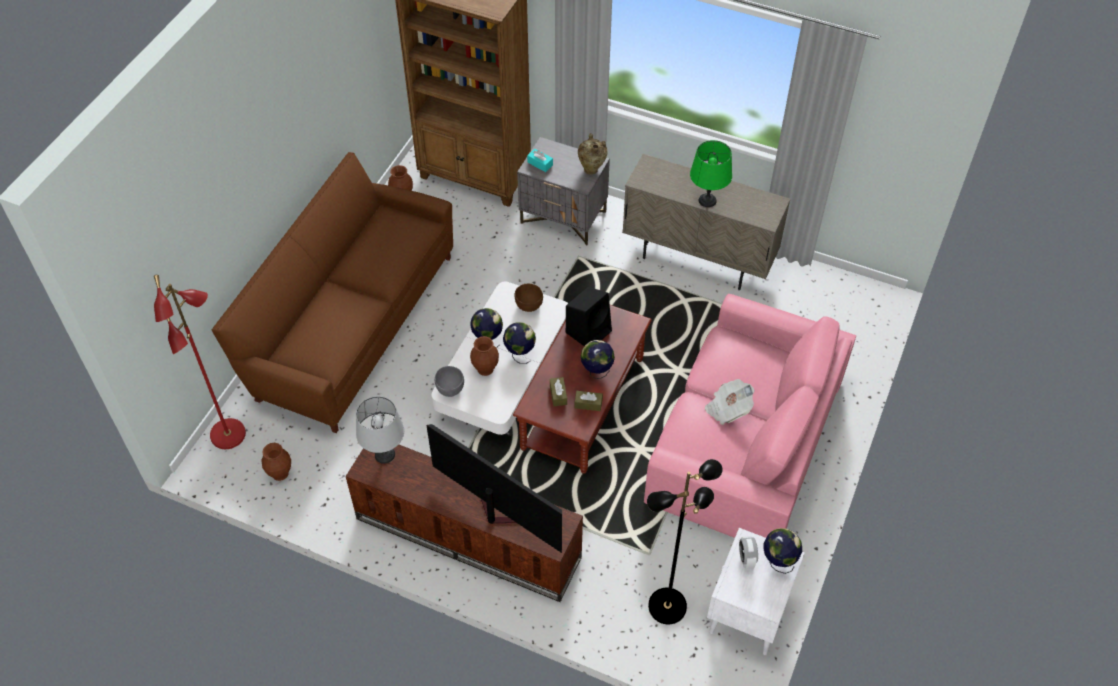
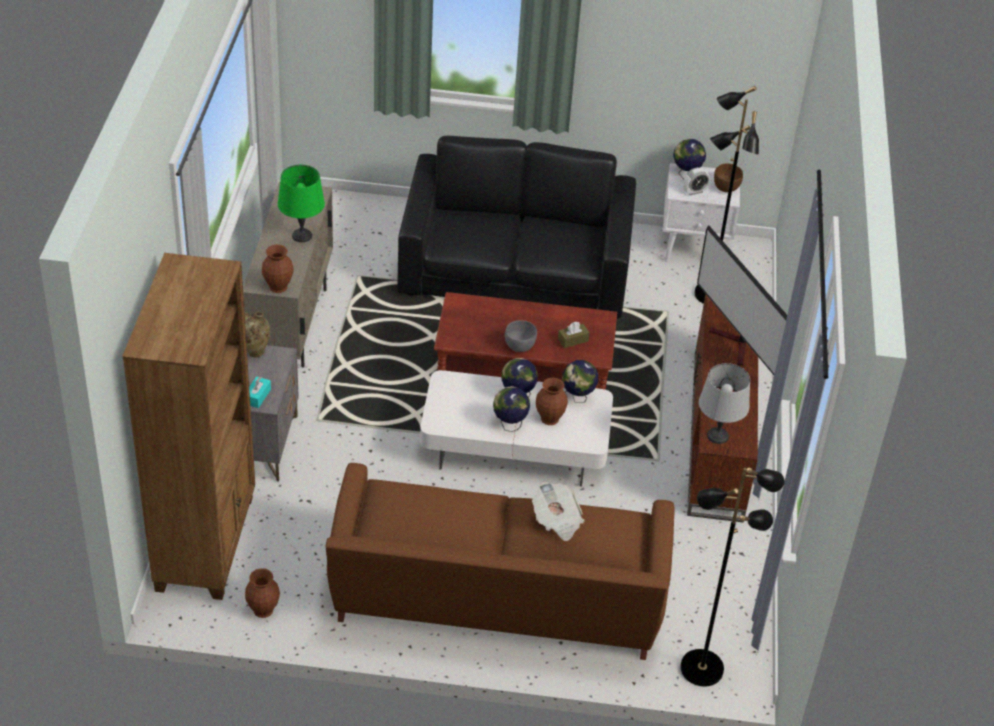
camera: 110 degrees left, 10 degrees down
red floor lamp [154,275,246,449] -> black floor lamp [680,467,785,686]
brown vase [261,443,291,481] -> brown vase moved to [262,244,294,293]
television [426,424,562,553] -> television turned 45 degrees counterclockwise [697,225,787,375]
grey bowl [435,366,464,397] -> grey bowl moved to [505,320,537,352]
brown bowl [515,284,543,312] -> brown bowl moved to [714,163,743,192]
black speaker [566,287,612,346] -> none
brown tissue box [574,391,603,411] -> none
globe [581,340,615,379] -> globe moved to [562,360,598,403]
pink sofa [644,294,856,538] -> black sofa [397,136,636,318]
newspaper [705,379,755,425] -> newspaper moved to [532,482,584,541]

